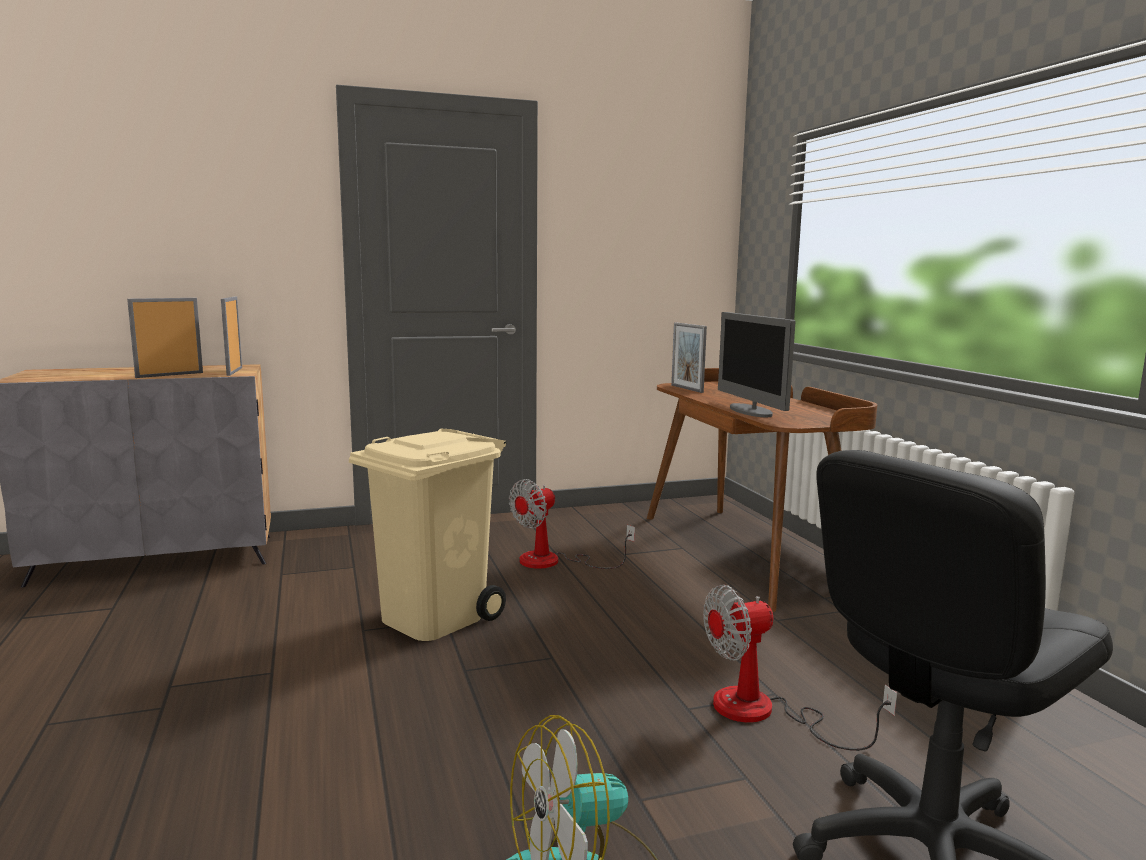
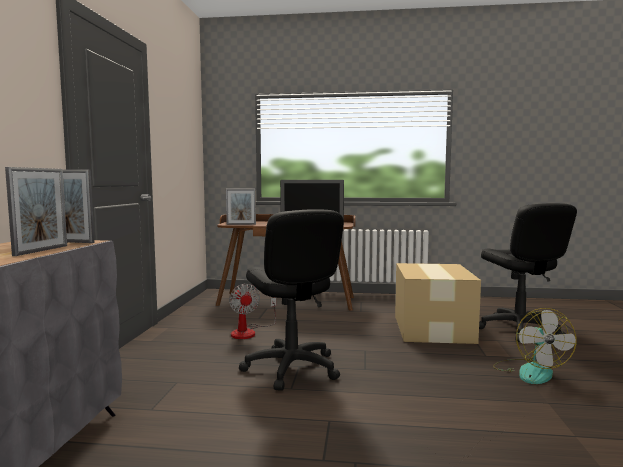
camera: 65 degrees left, 5 degrees down
picture frame [127,298,203,378] -> picture frame turned 150 degrees counterclockwise [5,167,67,256]
beige trash can [349,429,506,641] -> black office chair [239,209,344,391]
fan [703,585,897,751] -> cardboard box [395,263,481,344]

